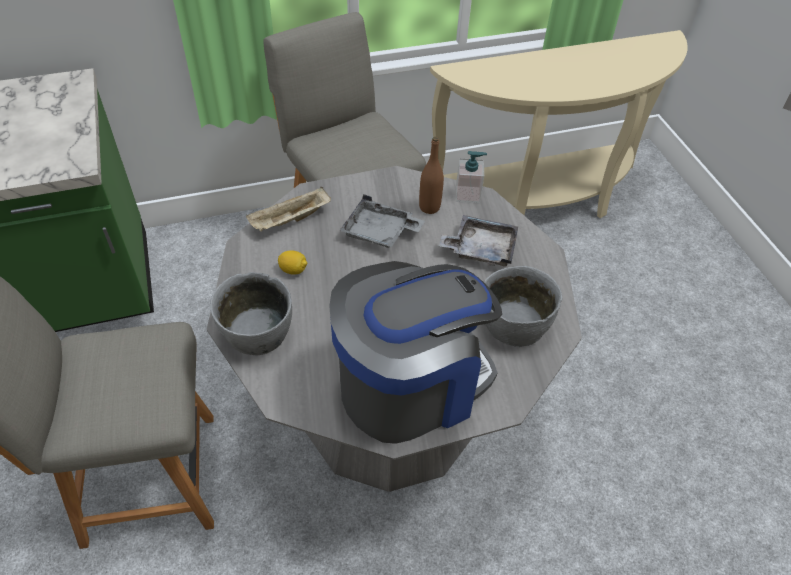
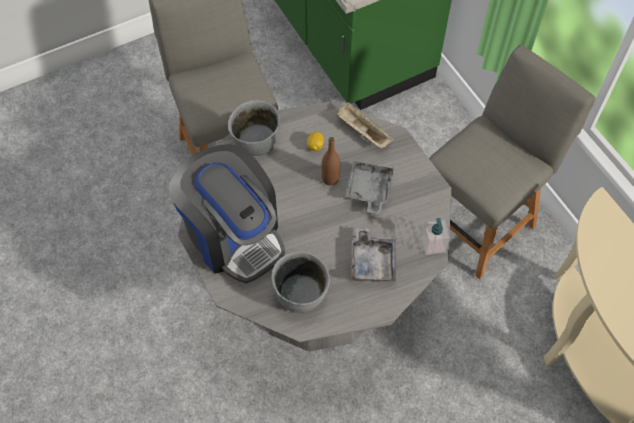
camera: 80 degrees right, 10 degrees up
brown bottle [419,137,444,214] -> brown bottle moved to [322,137,340,186]

